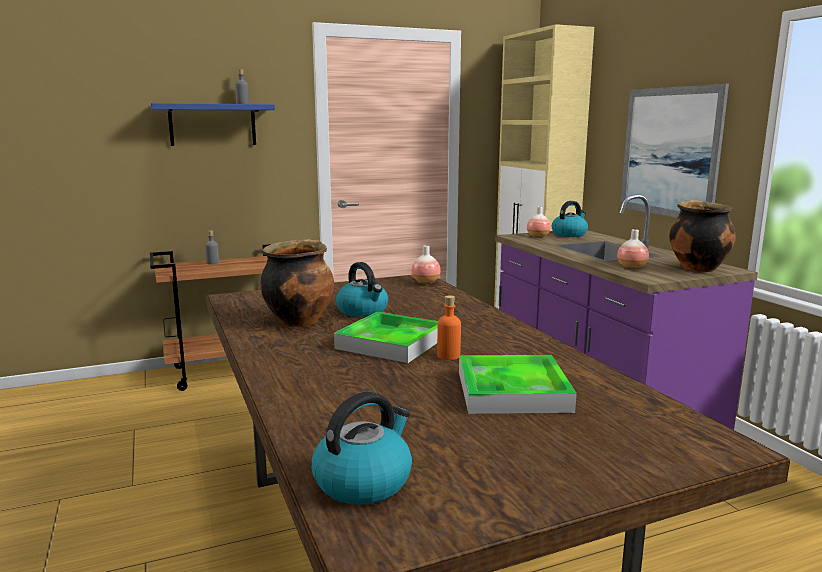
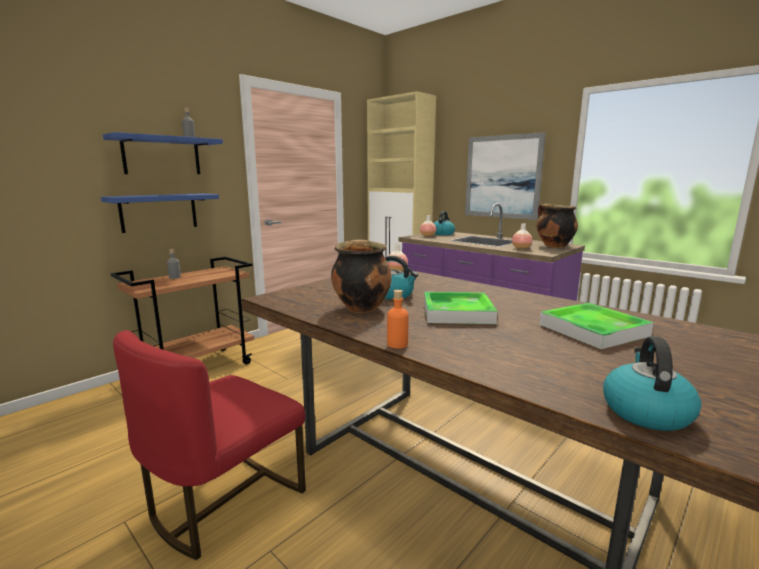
camera: 25 degrees left, 0 degrees up
orange bottle [437,295,461,360] -> orange bottle moved to [387,290,408,348]
none -> blue shelf [101,193,219,233]
none -> red chair [113,330,306,560]

